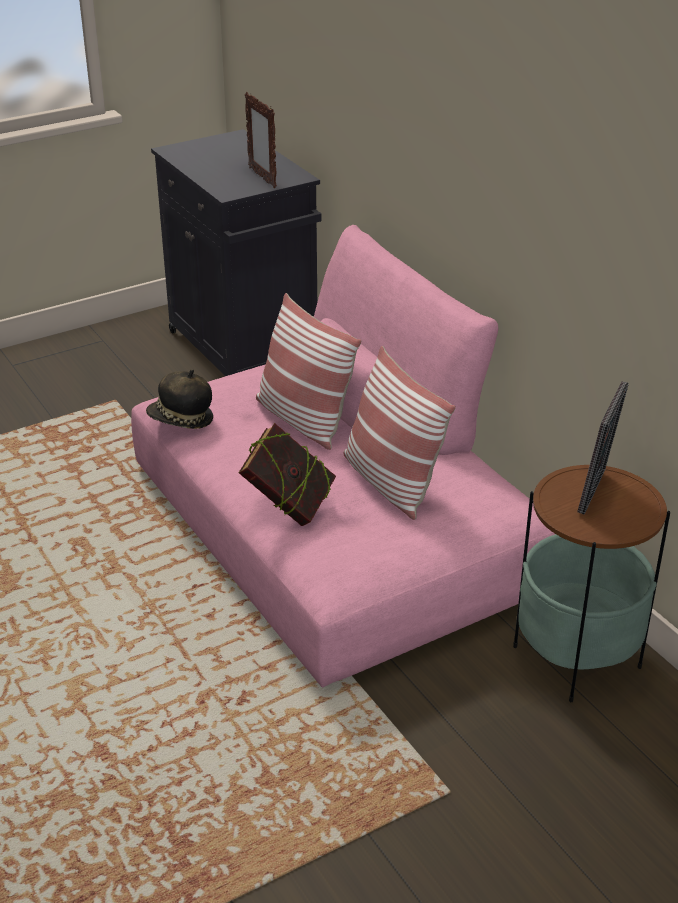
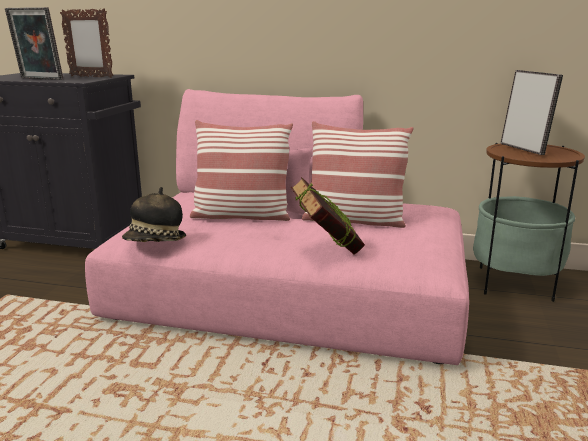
camera: 45 degrees left, 15 degrees down
none -> picture frame [5,7,63,80]

